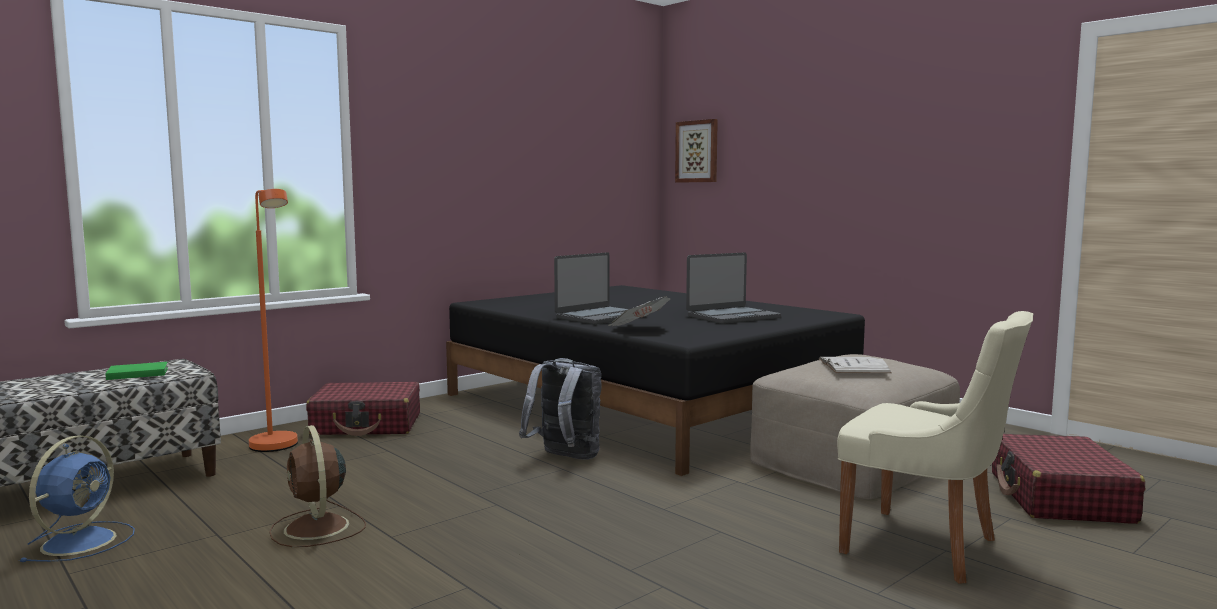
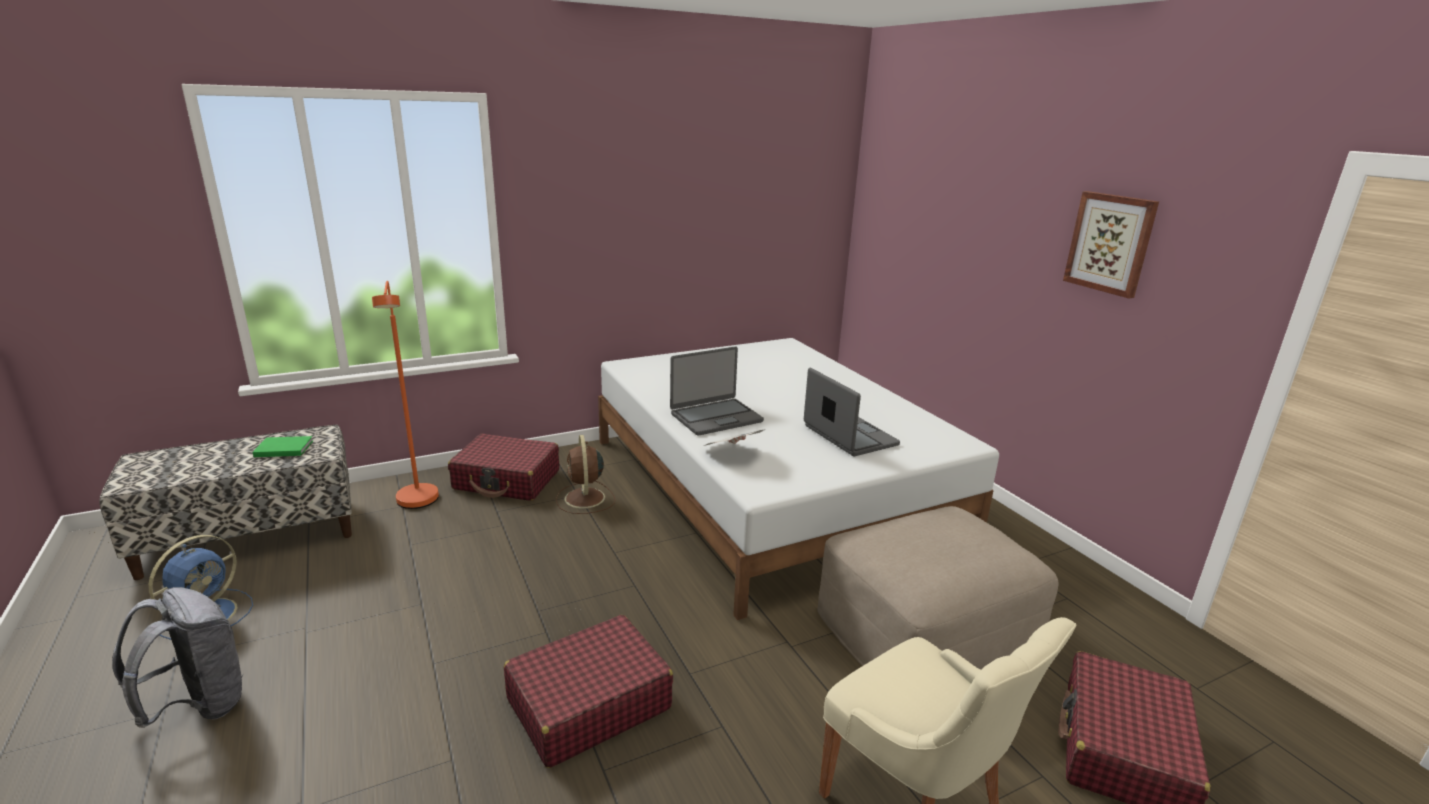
camera: 15 degrees right, 15 degrees up
brown fan [270,425,366,547] -> brown fan moved to [556,435,615,514]
black bed [446,285,865,476] -> white bed [598,338,999,620]
grey backpack [519,358,602,460] -> grey backpack moved to [112,587,244,728]
picture [675,119,718,182] -> picture moved to [1063,191,1159,298]
laptop [686,252,781,324] -> laptop turned 105 degrees counterclockwise [804,368,900,456]
white book [819,357,892,373] -> none
none -> red suitcase [504,615,673,768]

